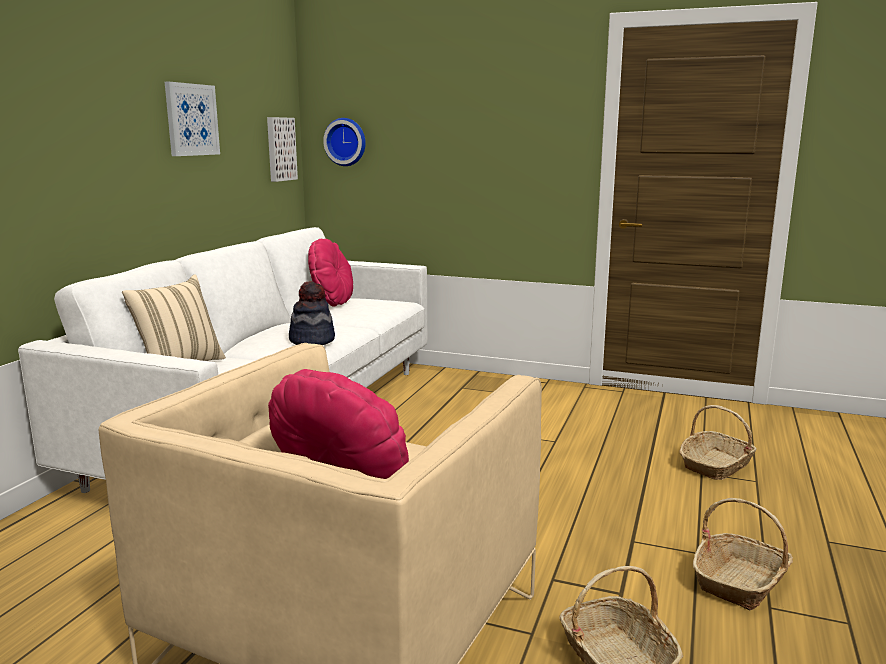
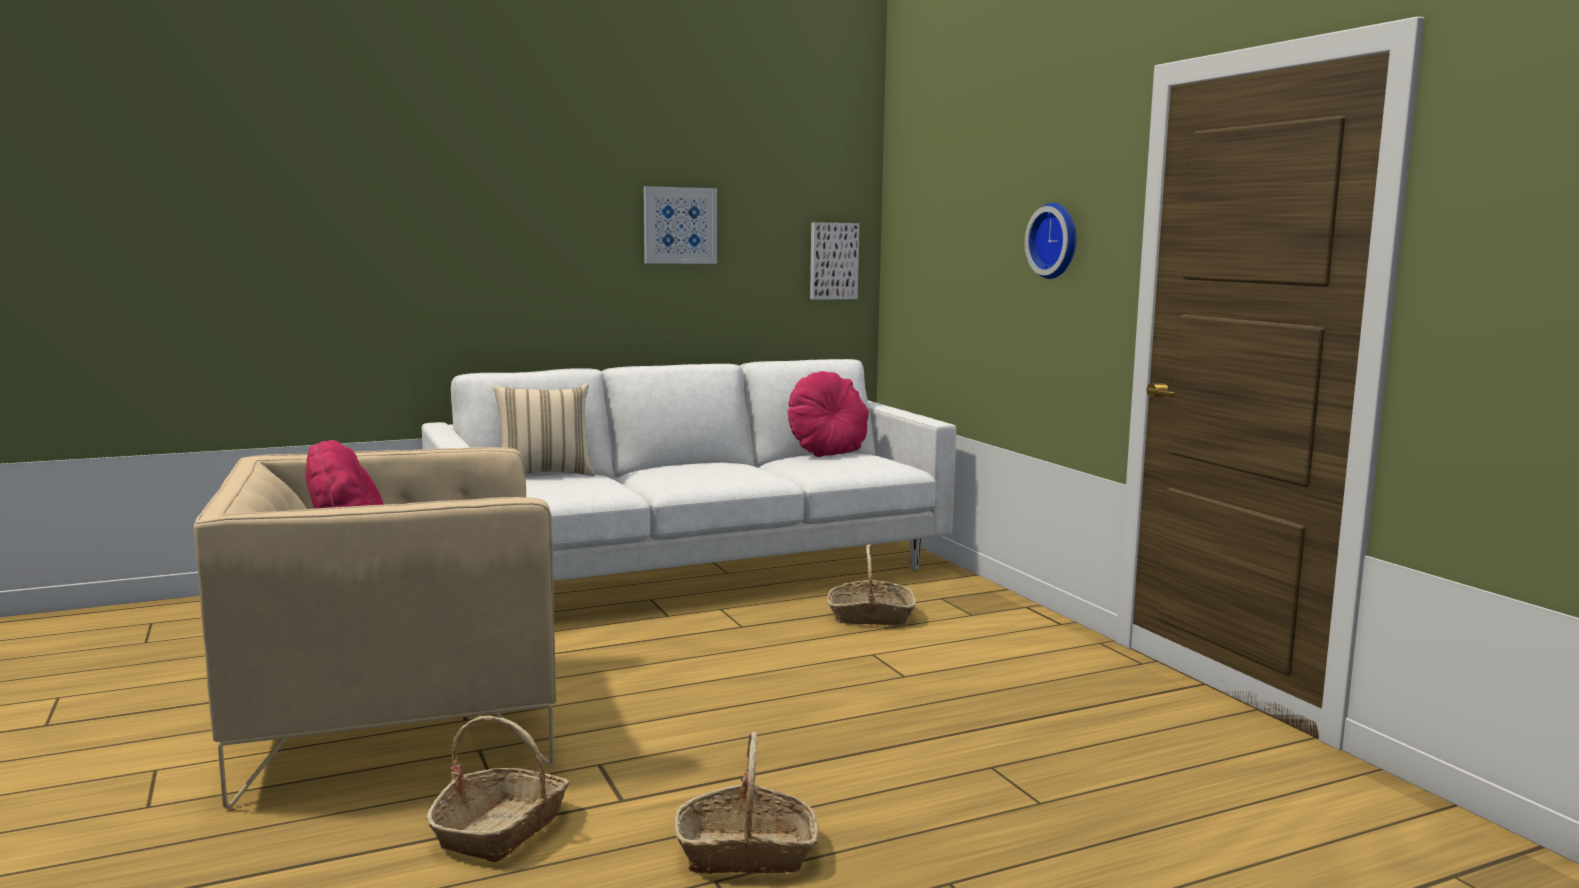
camera: 45 degrees right, 5 degrees down
hat [289,281,335,345] -> none
wall clock [323,118,366,166] -> wall clock moved to [1025,203,1077,279]
basket [680,405,757,480] -> basket moved to [827,544,916,625]

